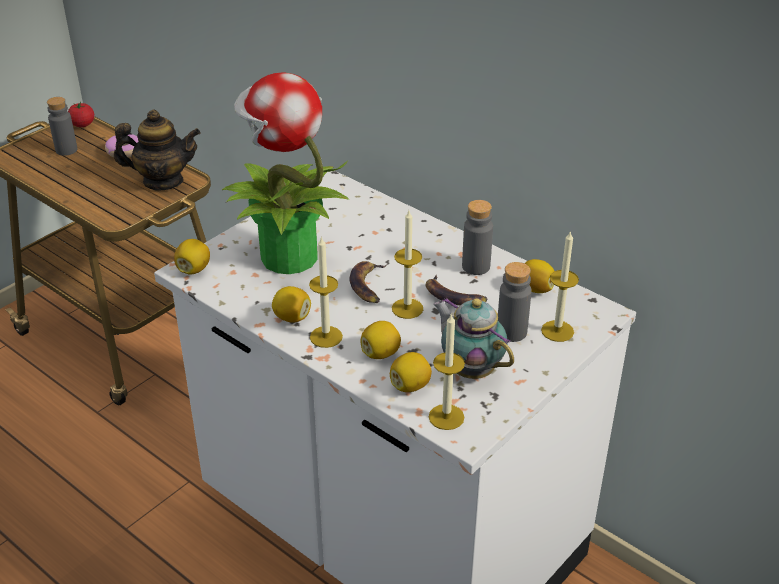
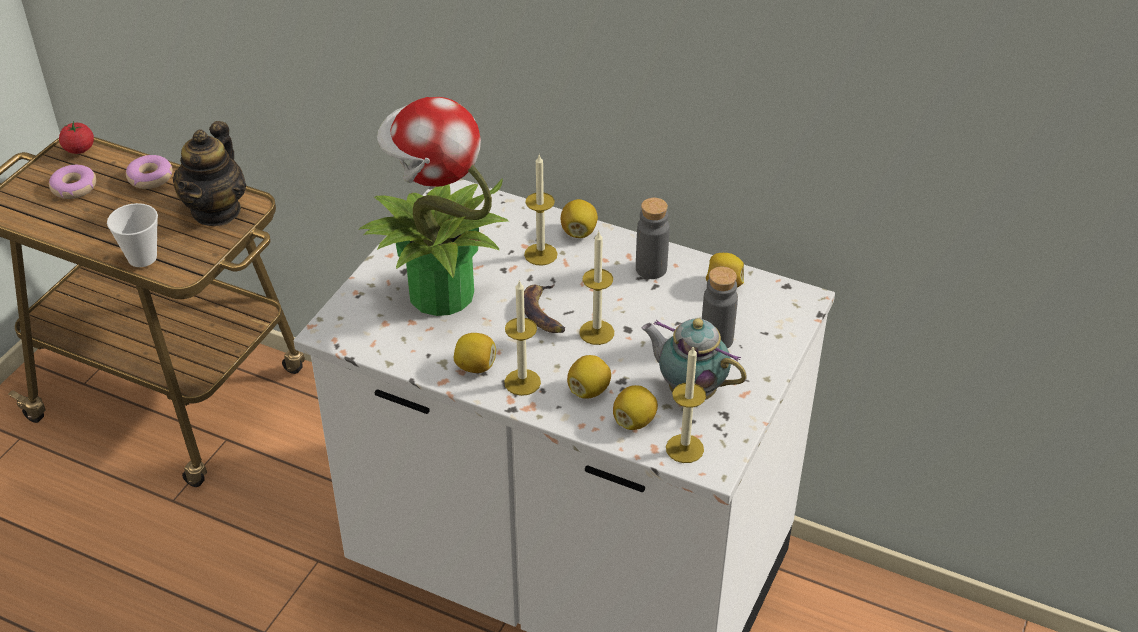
camera: 15 degrees left, 5 degrees up
grey bottle [47,97,77,156] -> donut [49,165,96,199]
teapot [114,110,201,191] -> teapot turned 120 degrees clockwise [173,121,246,226]
lemon [174,239,210,275] -> lemon moved to [561,199,598,238]
banana [426,275,487,305] -> none
candle [541,230,579,342] -> candle moved to [524,155,558,266]
none -> cup [107,203,158,267]

